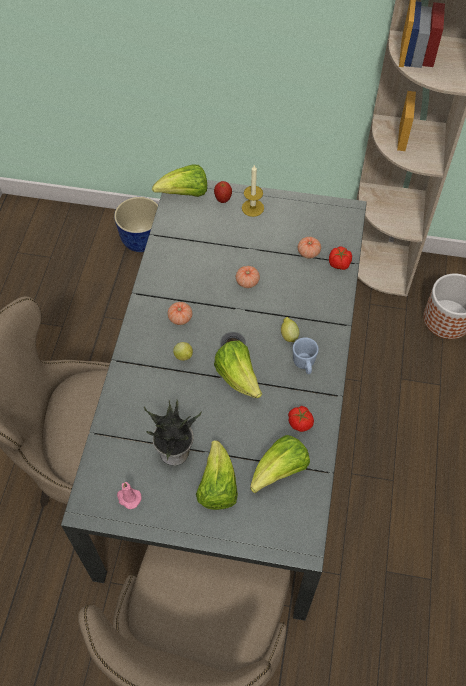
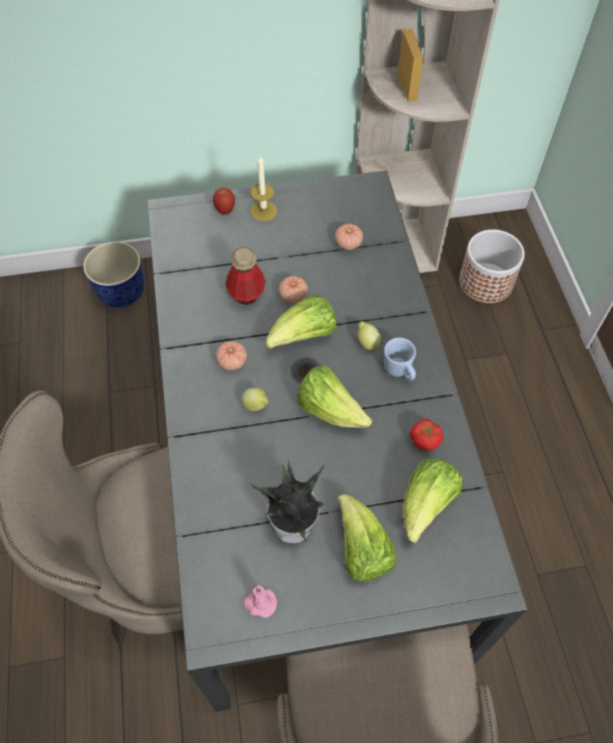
camera: 20 degrees left, 0 degrees up
lettuce [152,164,207,197] -> lettuce moved to [265,295,337,349]
tomato [329,246,352,270] -> none
none -> bottle [225,247,266,305]

